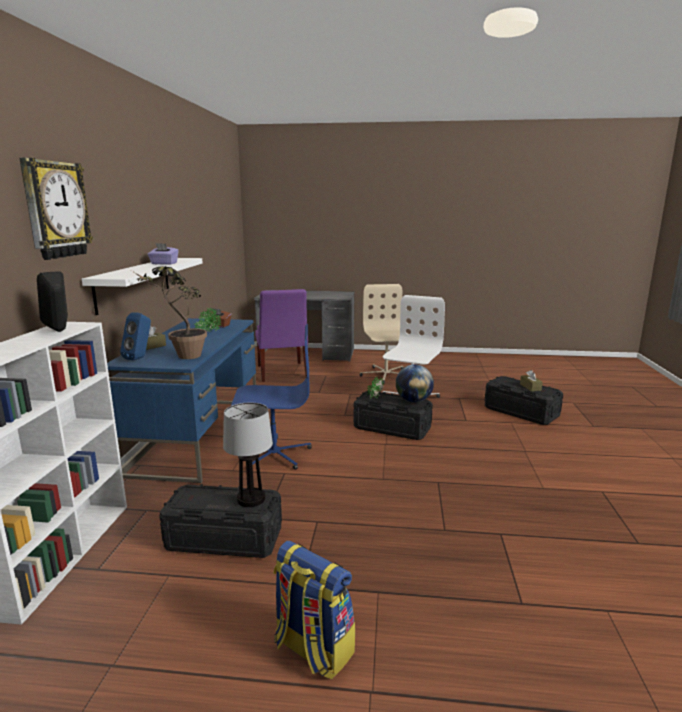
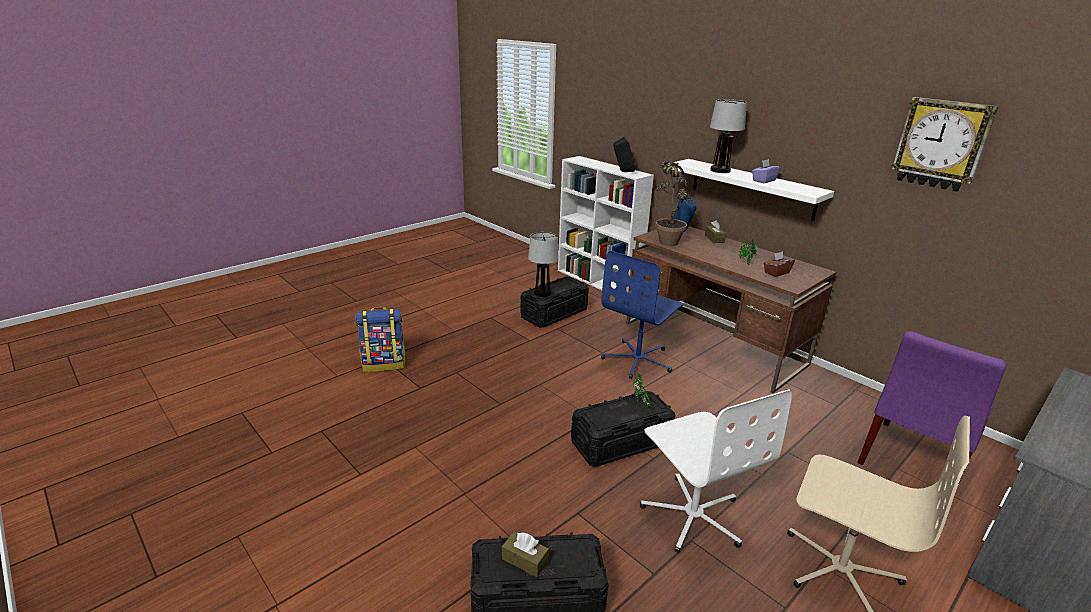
camera: 130 degrees right, 10 degrees up
wall clock [19,158,94,260] -> wall clock moved to [891,97,999,192]
blue desk [107,318,256,483] -> brown desk [626,226,836,393]
purple chair [255,289,308,382] -> purple chair turned 75 degrees counterclockwise [857,331,1007,485]
backpack [274,541,355,679] -> backpack moved to [355,307,405,372]
globe [396,364,434,402] -> none
none -> table lamp [710,99,747,173]

